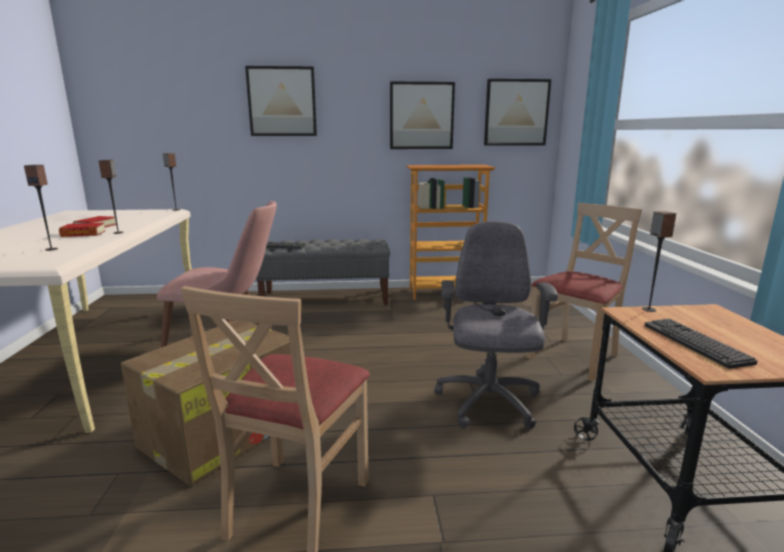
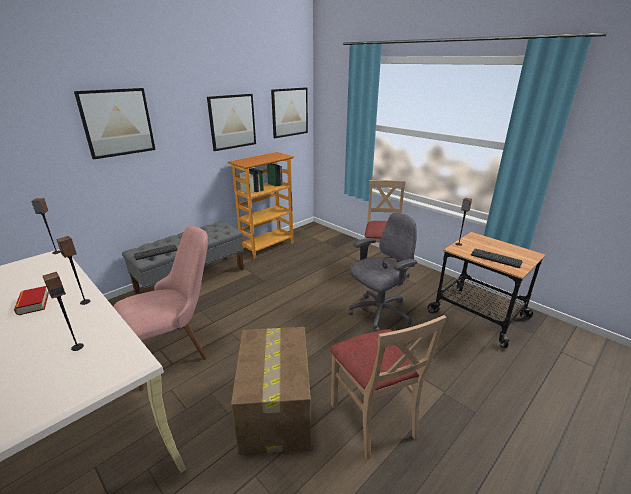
camera: 40 degrees left, 10 degrees up
book [59,223,105,237] -> none
grey office chair [434,221,558,429] -> grey office chair turned 90 degrees clockwise [349,212,417,332]

